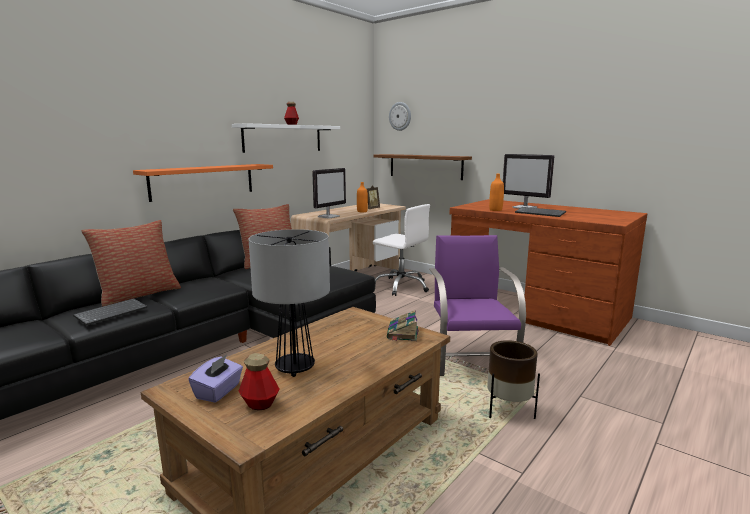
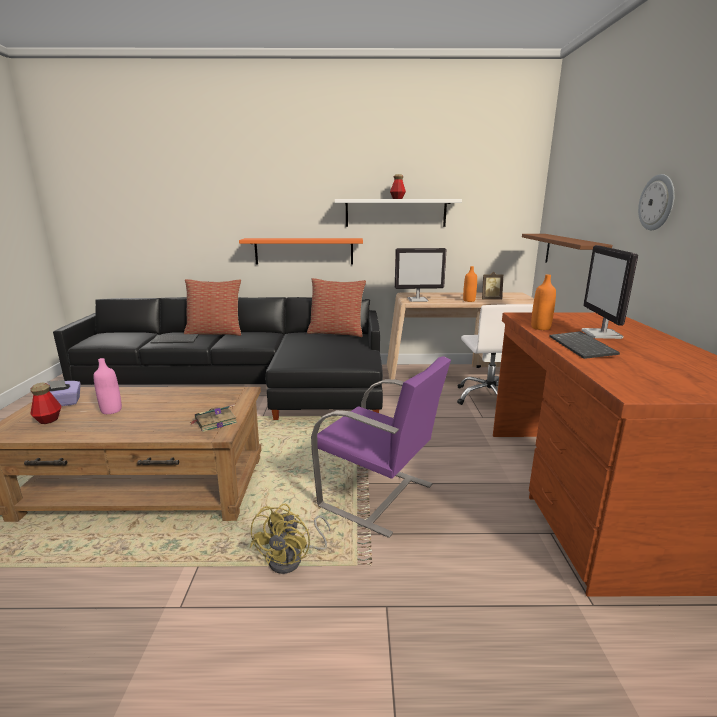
camera: 50 degrees right, 5 degrees up
table lamp [249,229,330,377] -> pink bottle [93,358,122,414]
wall clock [389,102,411,131] -> wall clock moved to [638,174,675,230]
purple chair [429,235,526,376] -> purple chair turned 75 degrees clockwise [311,356,451,538]
brown planter [487,340,540,419] -> yellow fan [250,504,330,574]

